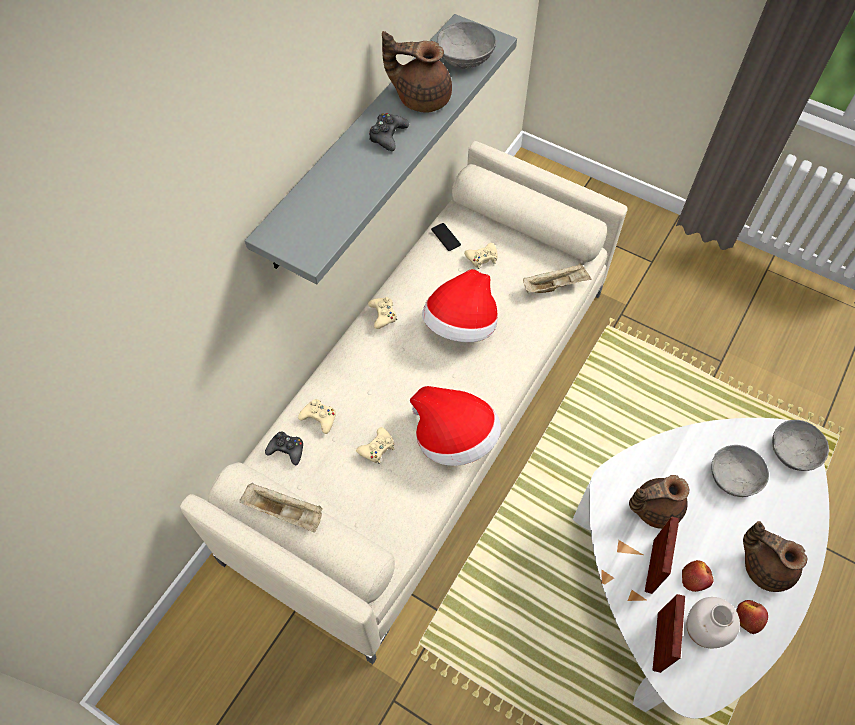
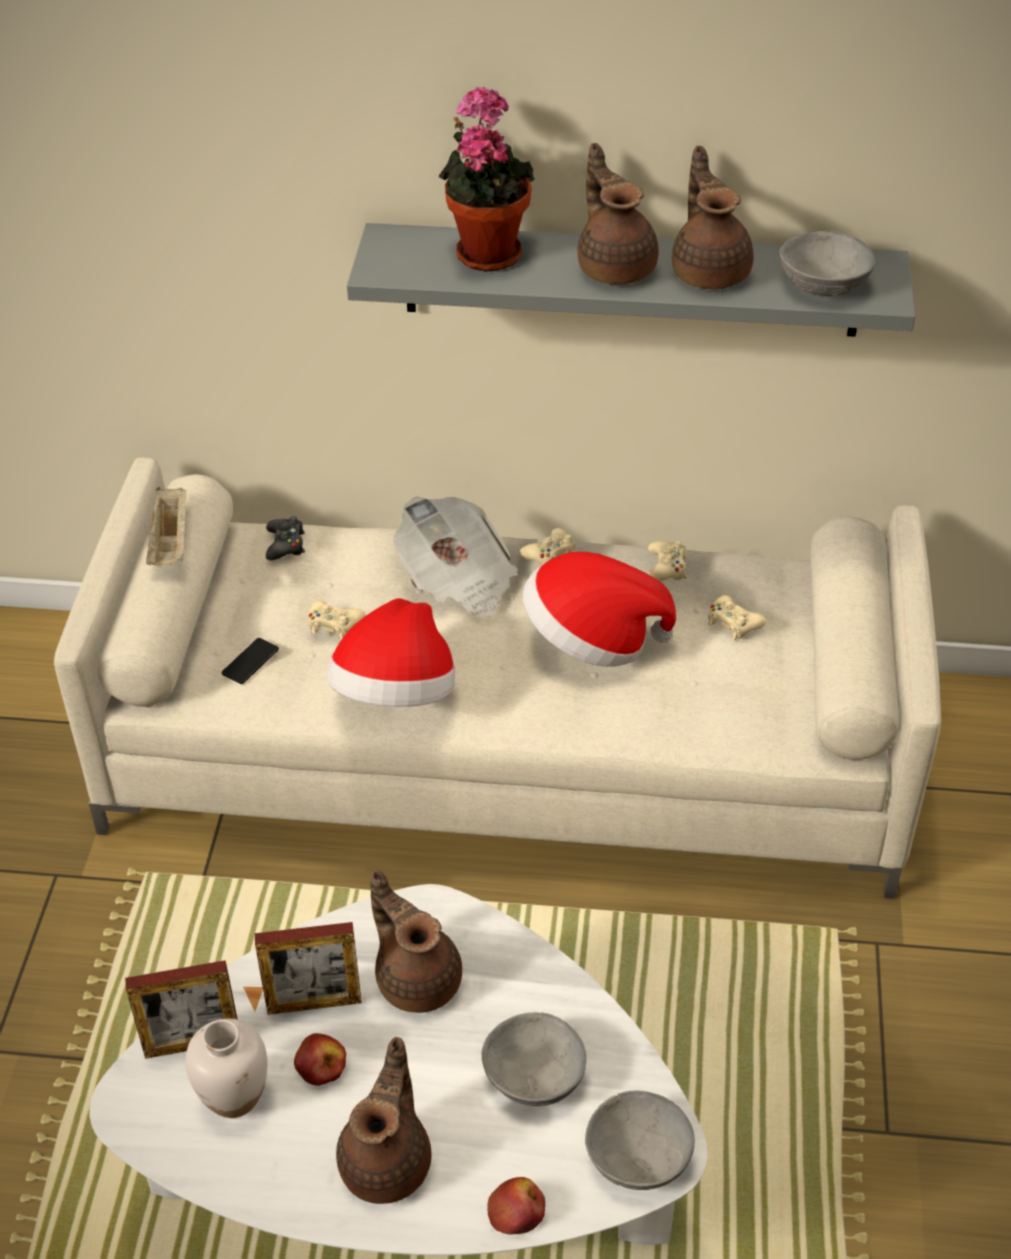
camera: 65 degrees right, 15 degrees down
beige game controller [298,399,336,434] -> beige game controller moved to [648,540,687,581]
black game controller [369,113,409,151] -> brown teapot [577,143,659,284]
phone [431,223,461,251] -> phone moved to [221,638,279,684]
beige tray [523,263,592,293] -> none
apple [736,600,768,634] -> apple moved to [487,1177,545,1235]
none -> newspaper [393,497,518,619]
none -> potted plant [438,87,535,272]

